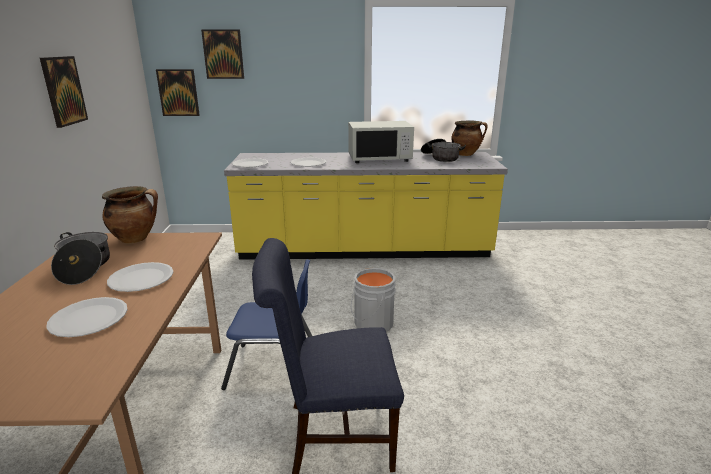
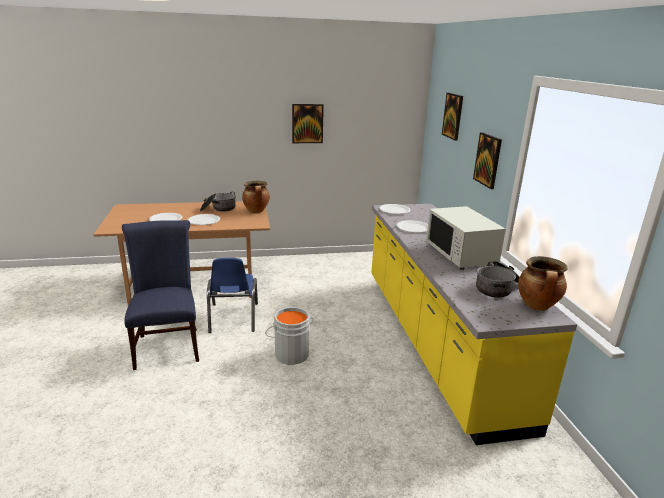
camera: 80 degrees right, 0 degrees up
picture [156,69,200,116] -> picture moved to [473,132,502,189]

